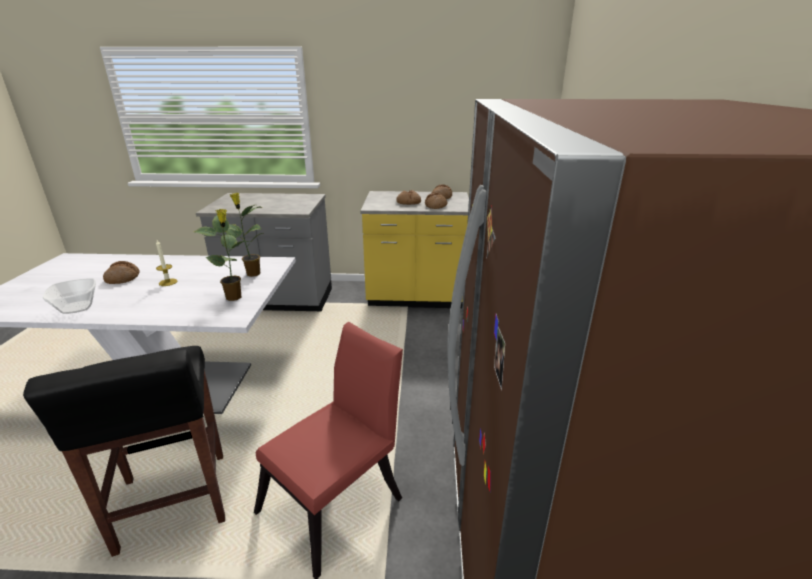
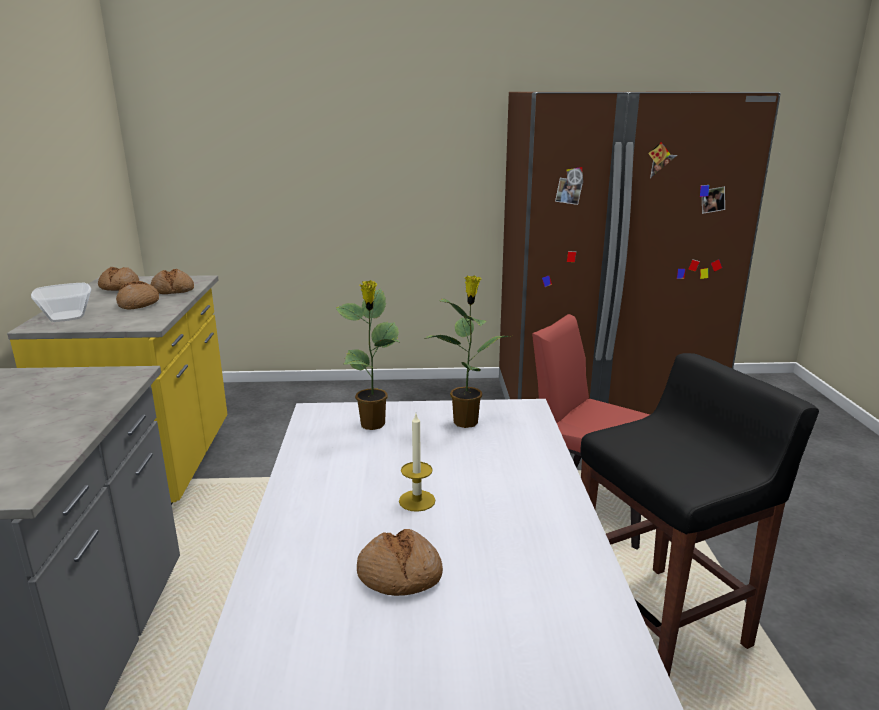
camera: 95 degrees left, 5 degrees down
bowl [43,278,96,314] -> bowl moved to [31,283,91,322]

